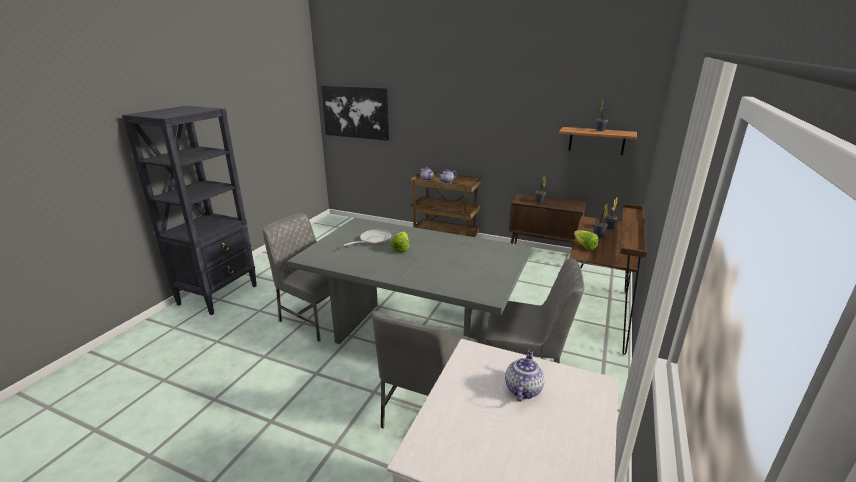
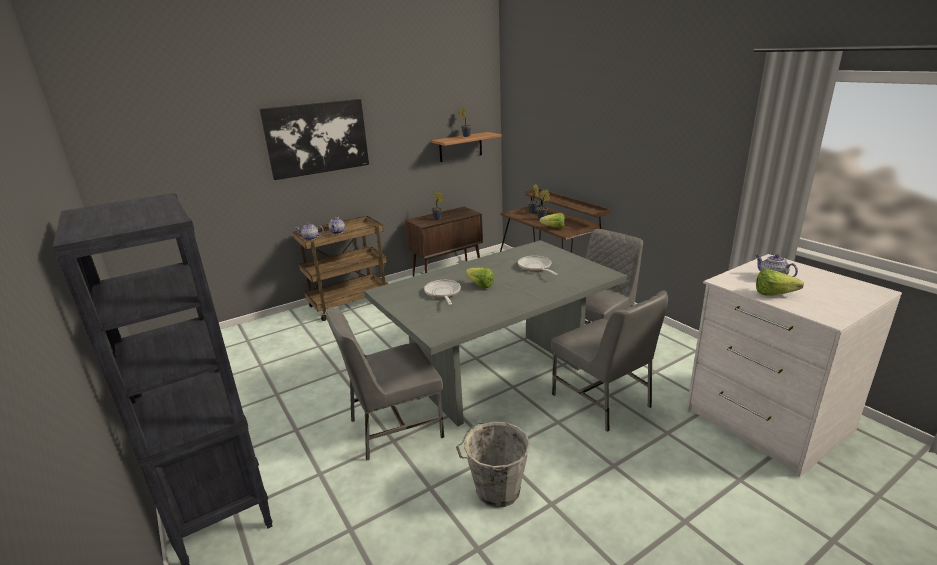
camera: 55 degrees left, 0 degrees up
picture [321,85,389,141] -> picture moved to [260,99,369,180]
none -> grey bucket [456,422,530,508]
none -> frying pan [518,256,557,275]
none -> lettuce [756,269,804,295]

